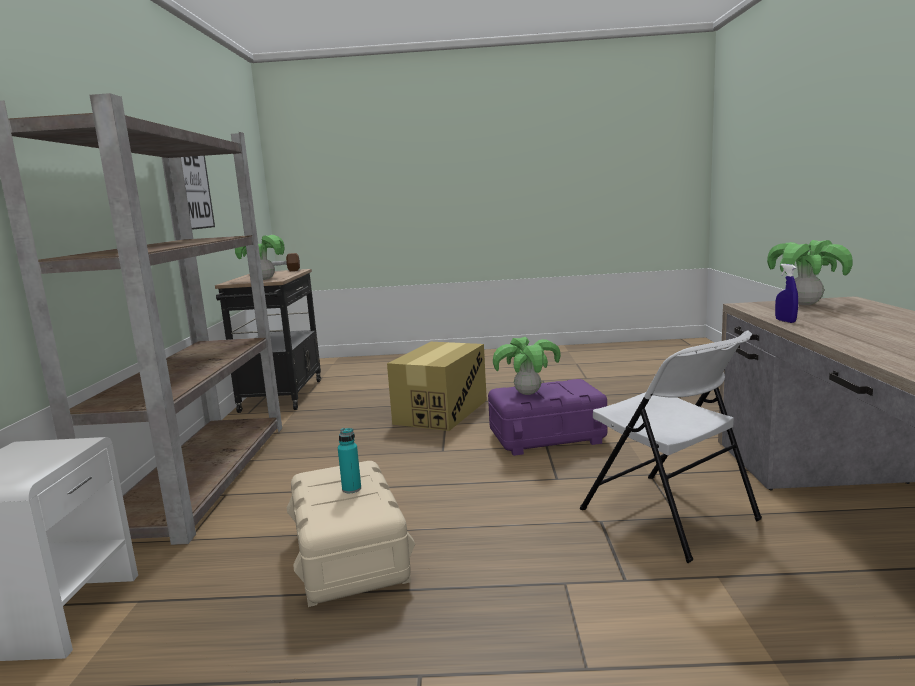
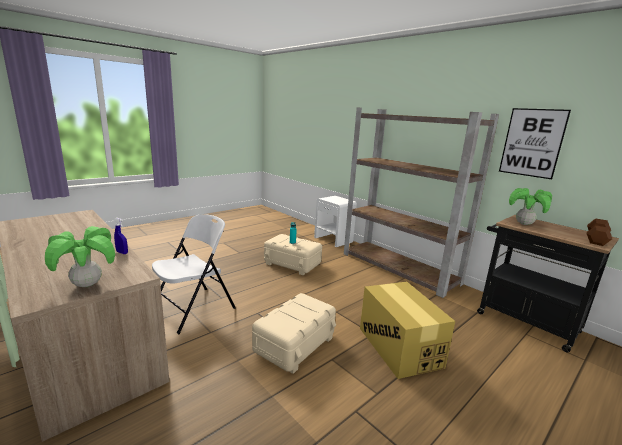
camera: 135 degrees right, 5 degrees up
purple storage box [488,379,607,456] -> beige storage box [252,293,336,374]
potted plant [493,337,561,395] -> none
white chair [580,330,762,563] -> white chair turned 120 degrees clockwise [152,214,236,334]

